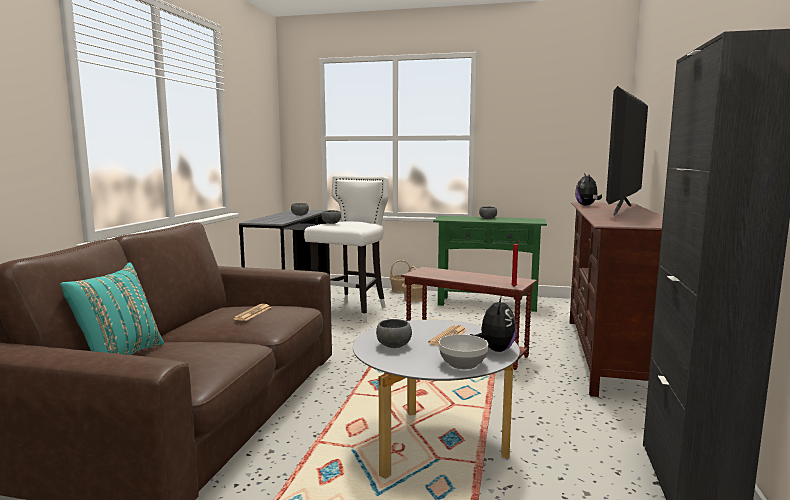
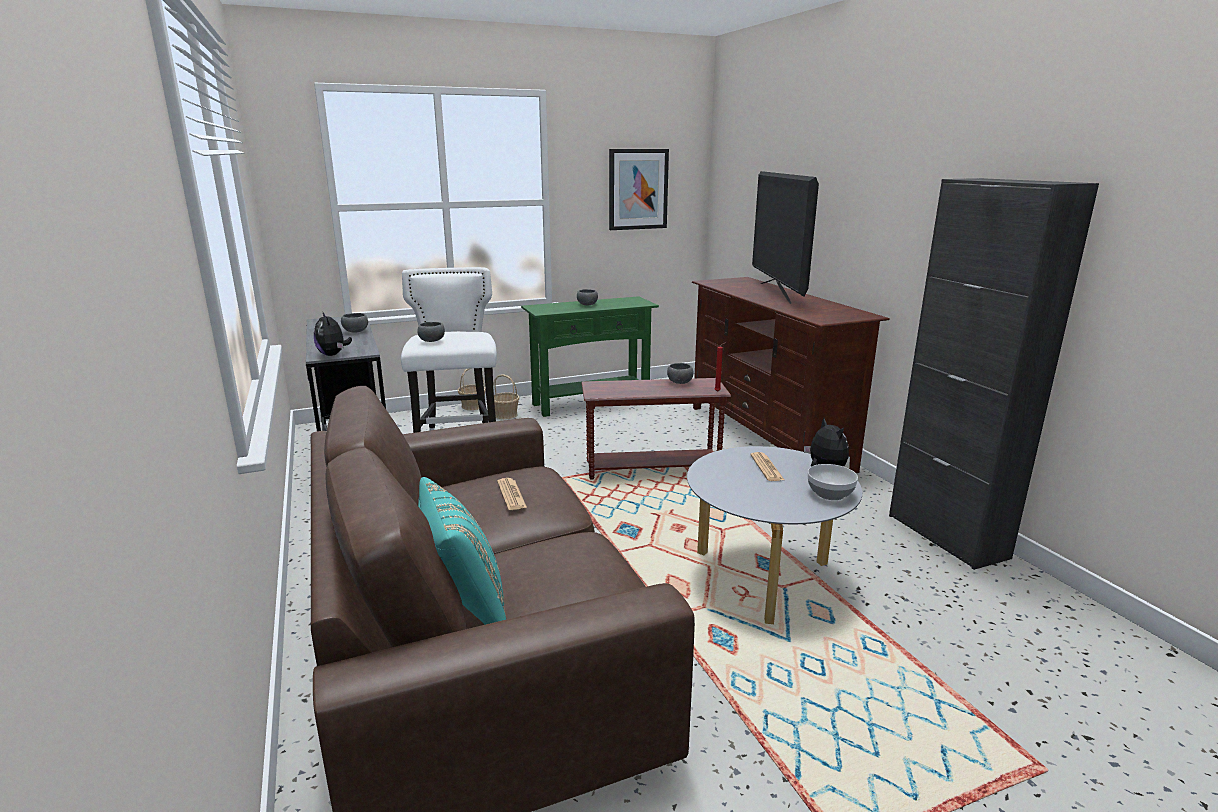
camera: 35 degrees left, 10 degrees up
grey bowl [376,319,412,348] -> grey bowl moved to [667,363,694,384]
plush toy [575,173,602,206] -> plush toy moved to [314,311,352,356]
none -> picture [609,149,669,230]

